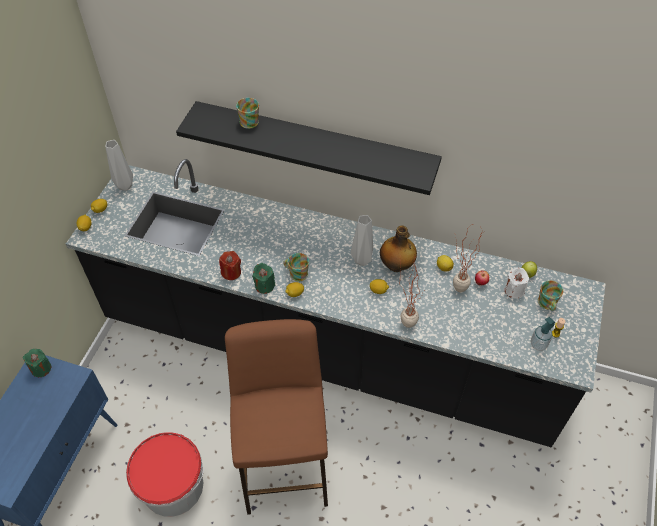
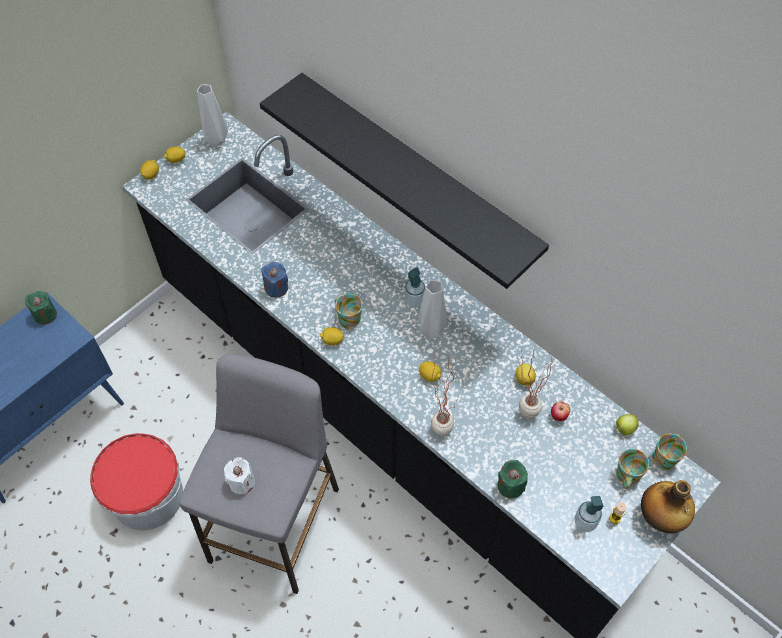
camera: 25 degrees right, 5 degrees up
red candle [219,251,241,280] -> blue candle [262,262,288,298]
brown stool [225,319,328,515] -> grey stool [179,354,339,594]
mug [236,98,259,129] -> mug moved to [652,433,687,470]
green candle [252,263,275,294] -> green candle moved to [498,460,528,499]
bottle [380,225,417,272] -> bottle moved to [641,480,695,533]
white candle [505,267,529,299] -> white candle moved to [224,457,255,494]
none -> soap dispenser [404,267,425,308]

